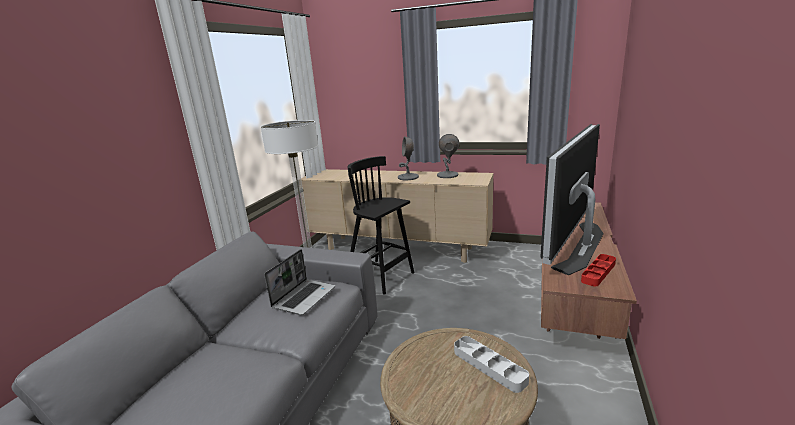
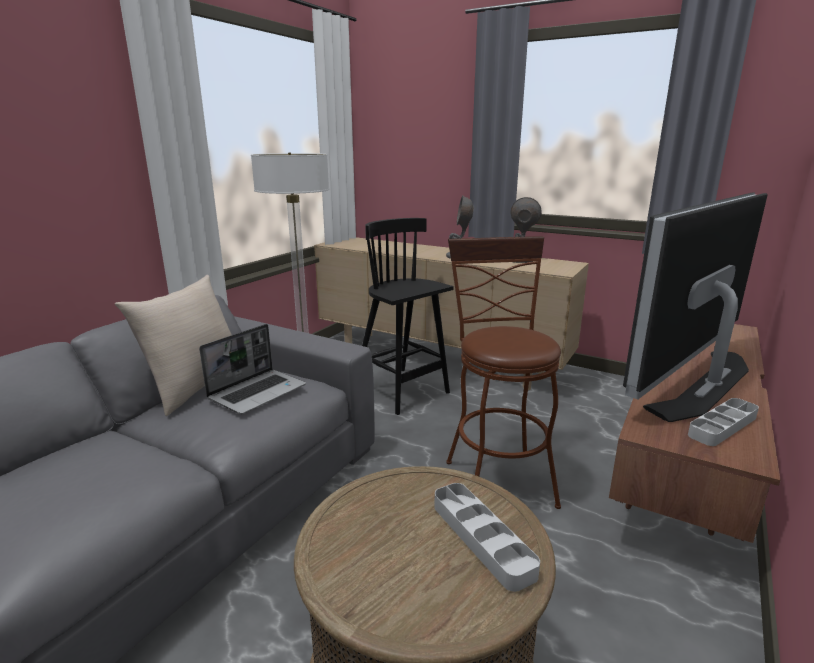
camera: 10 degrees right, 0 degrees up
red tray [581,254,616,287] -> grey tray [688,398,759,446]
none -> beige pillow [115,275,232,416]
none -> brown stool [446,236,561,509]

